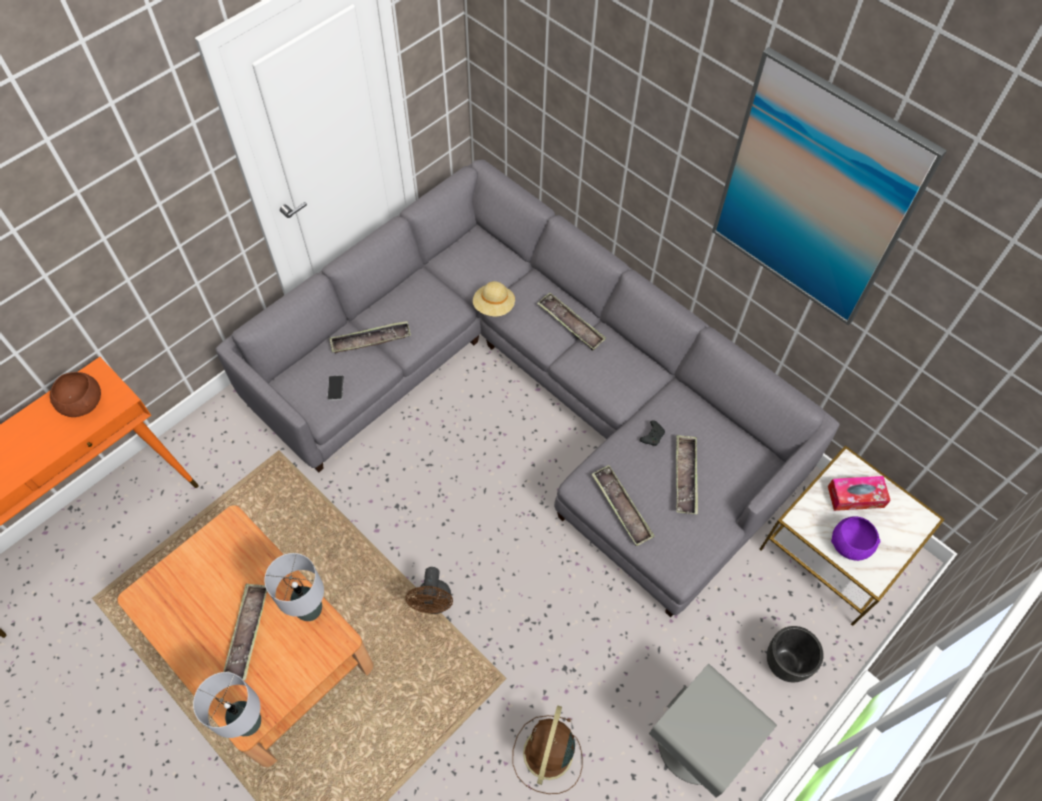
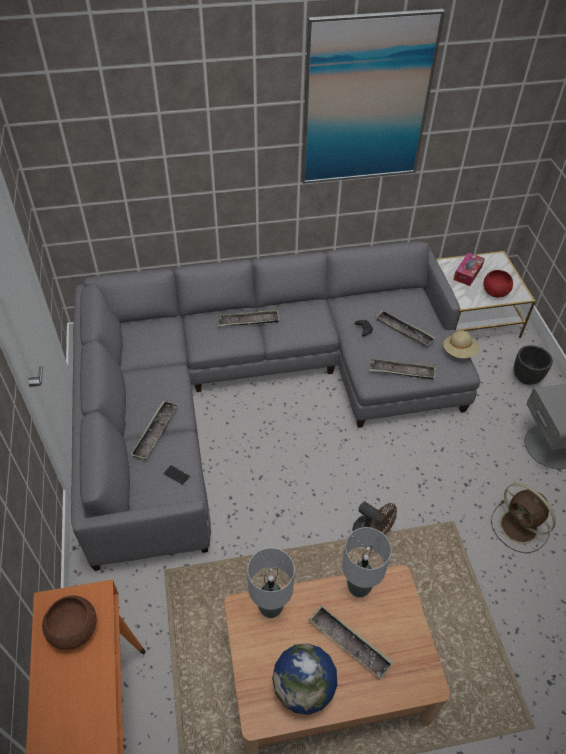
camera: 55 degrees left, 10 degrees down
grey table lamp [193,672,261,738] -> grey table lamp moved to [247,548,294,618]
beige hat [473,281,515,316] -> beige hat moved to [443,330,479,358]
purple bowl [831,516,881,561] -> red bowl [484,270,513,298]
none -> globe [272,643,337,715]

